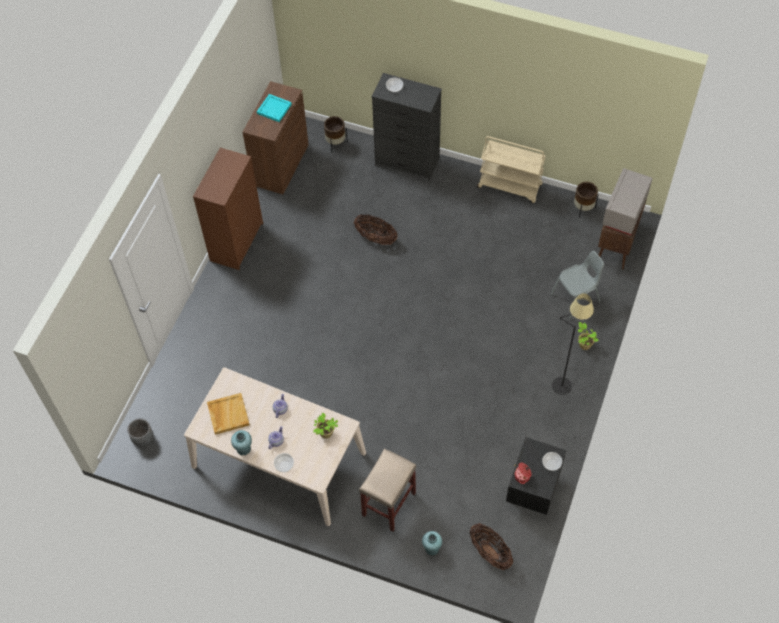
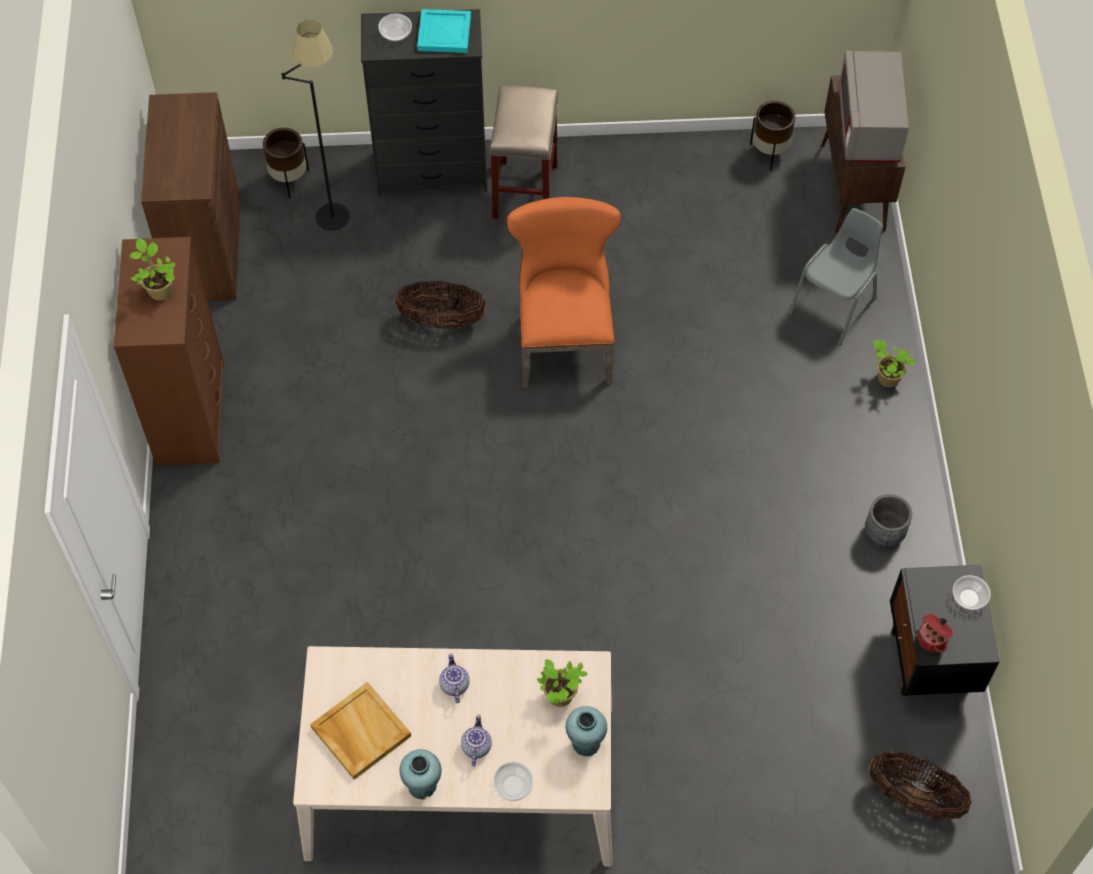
camera: 25 degrees left, 0 degrees up
grey planter [127,418,153,446] -> grey planter moved to [865,494,912,546]
turquoise tray [257,94,292,122] -> turquoise tray moved to [417,9,471,53]
beige stool [359,448,416,532] -> beige stool moved to [489,85,559,219]
turquoise vase [422,531,442,556] -> turquoise vase moved to [566,706,607,756]
beige cart [477,136,546,203] -> none
black floor lamp [552,293,594,395] -> black floor lamp moved to [281,20,349,230]
none -> potted plant [130,238,176,300]
none -> orange chair [506,197,621,388]

